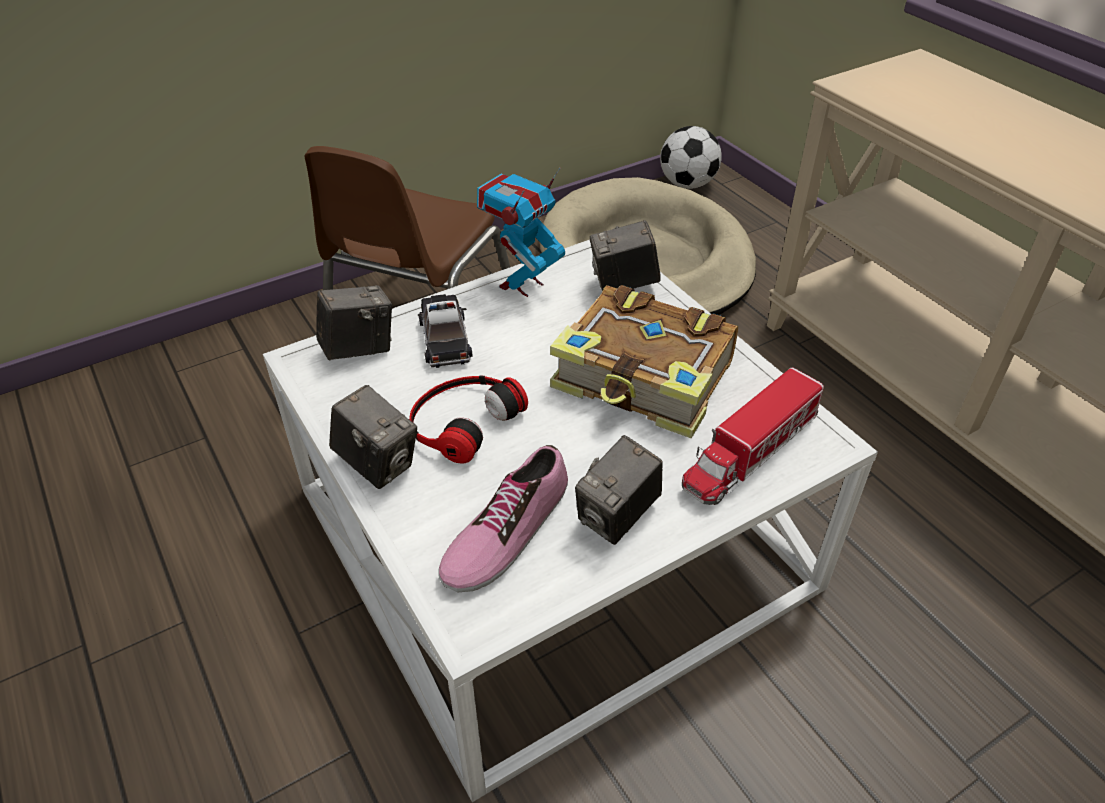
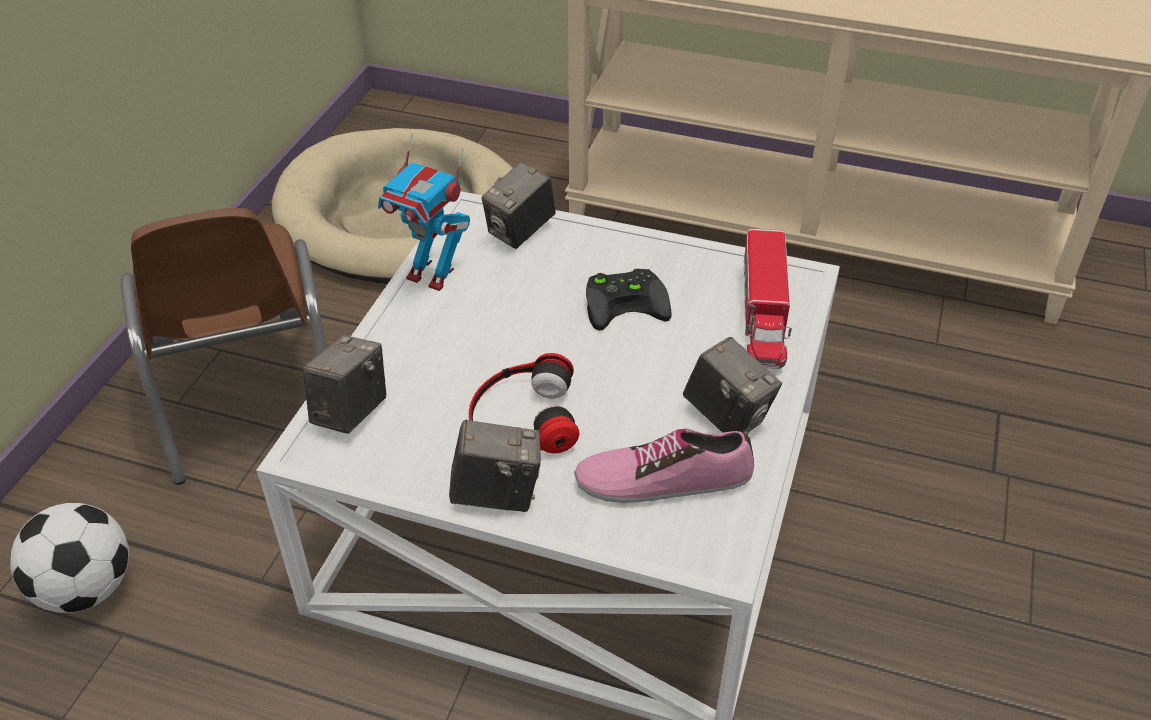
camera: 40 degrees left, 0 degrees up
toy car [418,294,472,368] -> none
shoe [438,445,568,593] -> shoe turned 90 degrees clockwise [574,429,754,503]
toy robot [477,167,565,297] -> toy robot turned 60 degrees counterclockwise [378,133,470,291]
book [550,285,738,438] -> black game controller [586,269,671,331]
camera [575,435,663,545] -> camera turned 45 degrees counterclockwise [683,337,782,435]
football [660,126,722,189] -> football moved to [10,503,129,613]

